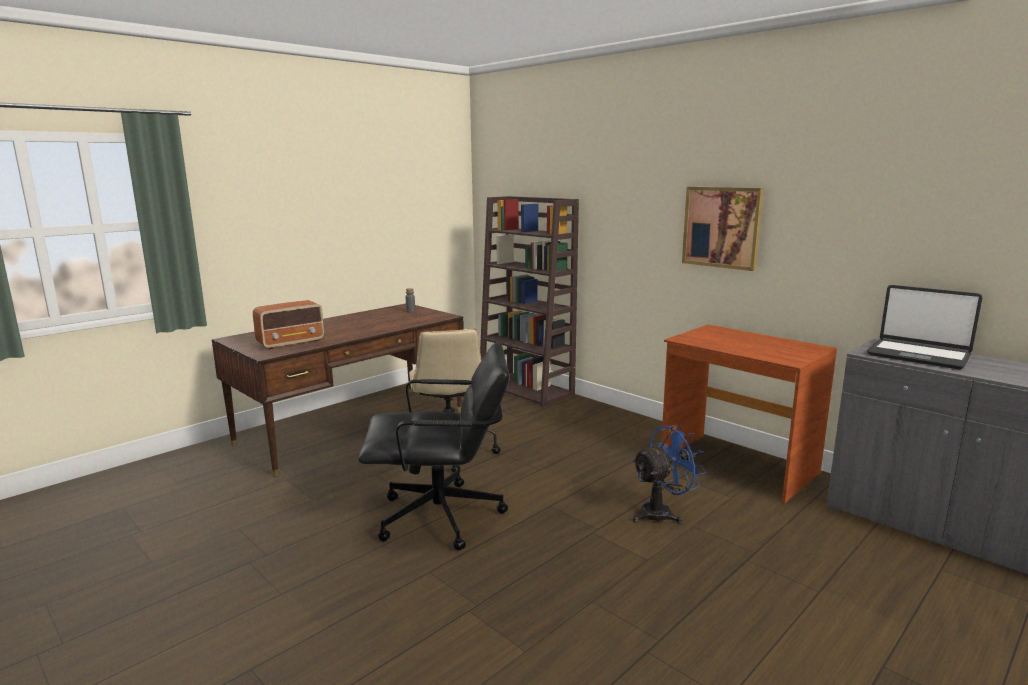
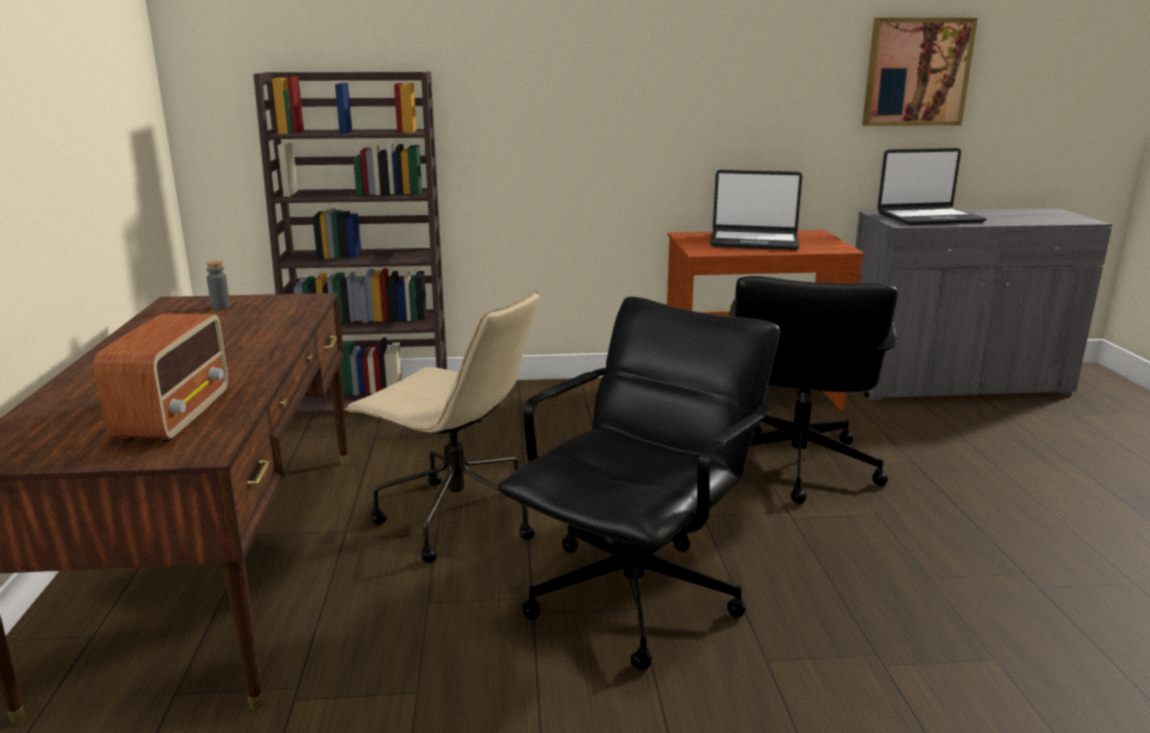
camera: 50 degrees left, 5 degrees up
blue fan [632,424,706,524] -> black office chair [729,276,898,504]
picture [682,187,764,271] -> picture moved to [862,18,978,126]
none -> laptop [710,170,803,250]

